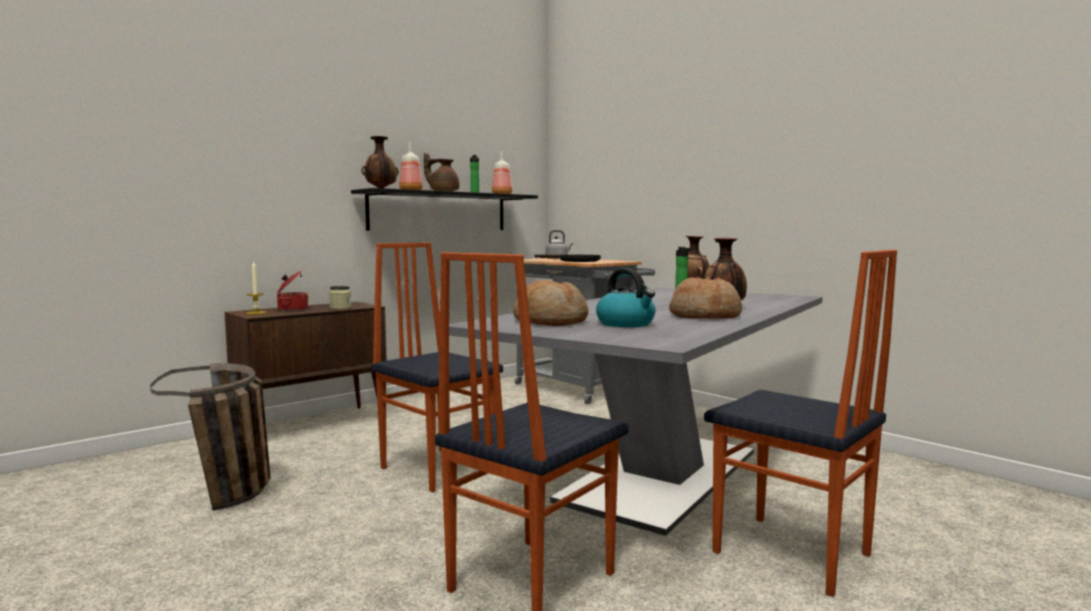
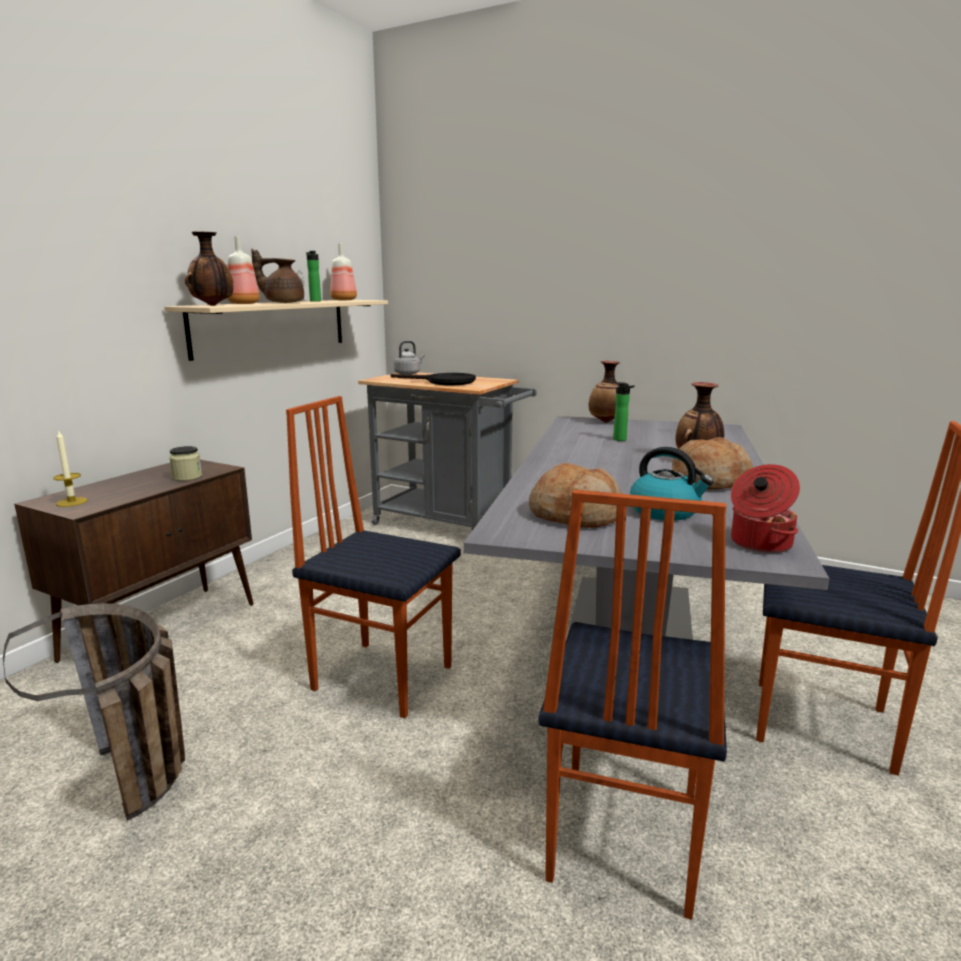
camera: 20 degrees left, 10 degrees up
cooking pot [277,271,309,311] -> cooking pot moved to [731,464,800,553]
black shelf [351,188,538,231] -> beige shelf [164,300,388,361]

